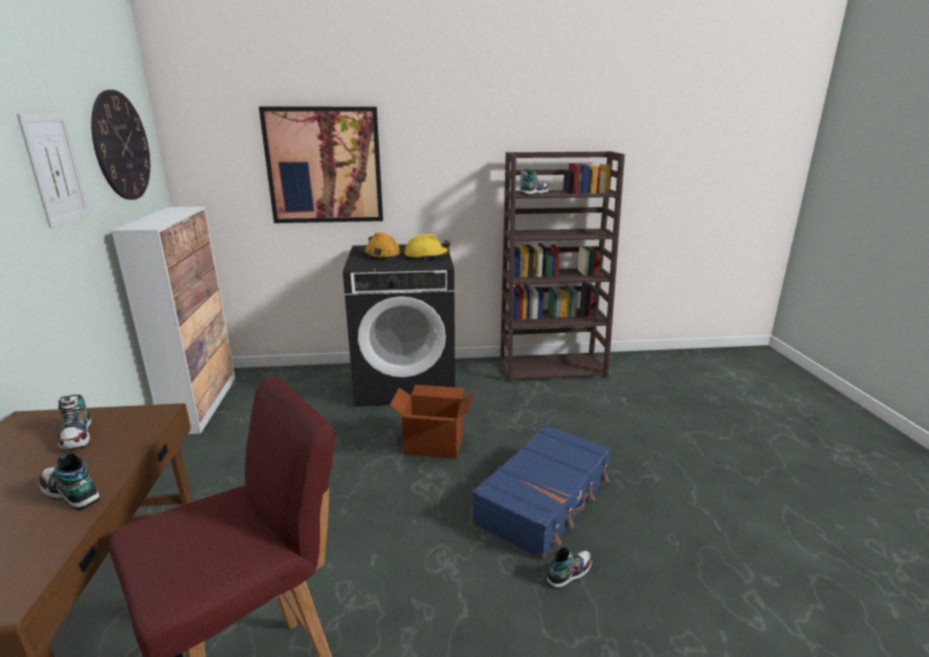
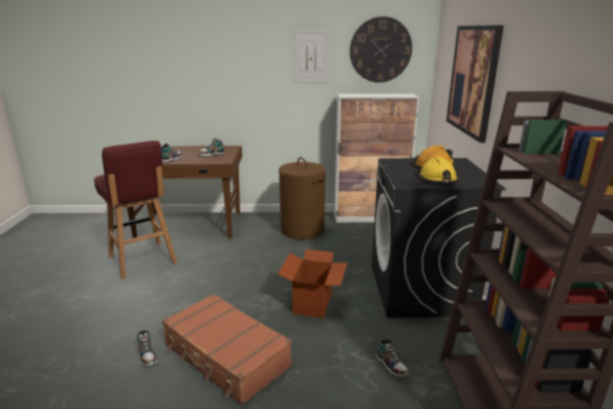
camera: 95 degrees right, 0 degrees up
blue suitcase [472,425,611,559] -> brown suitcase [162,293,292,406]
shoe [521,170,549,195] -> shoe moved to [376,340,409,377]
none -> brown laundry basket [279,158,326,239]

